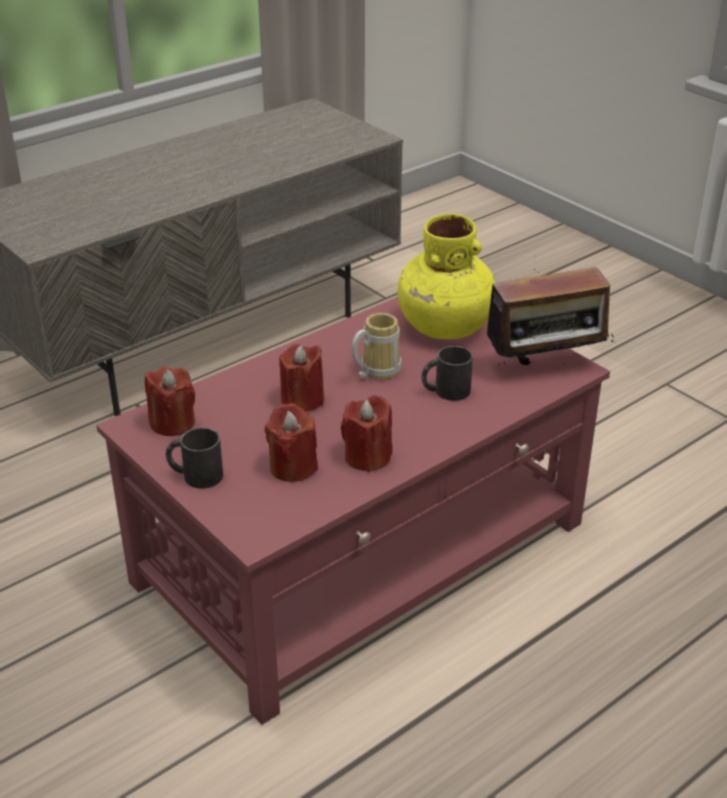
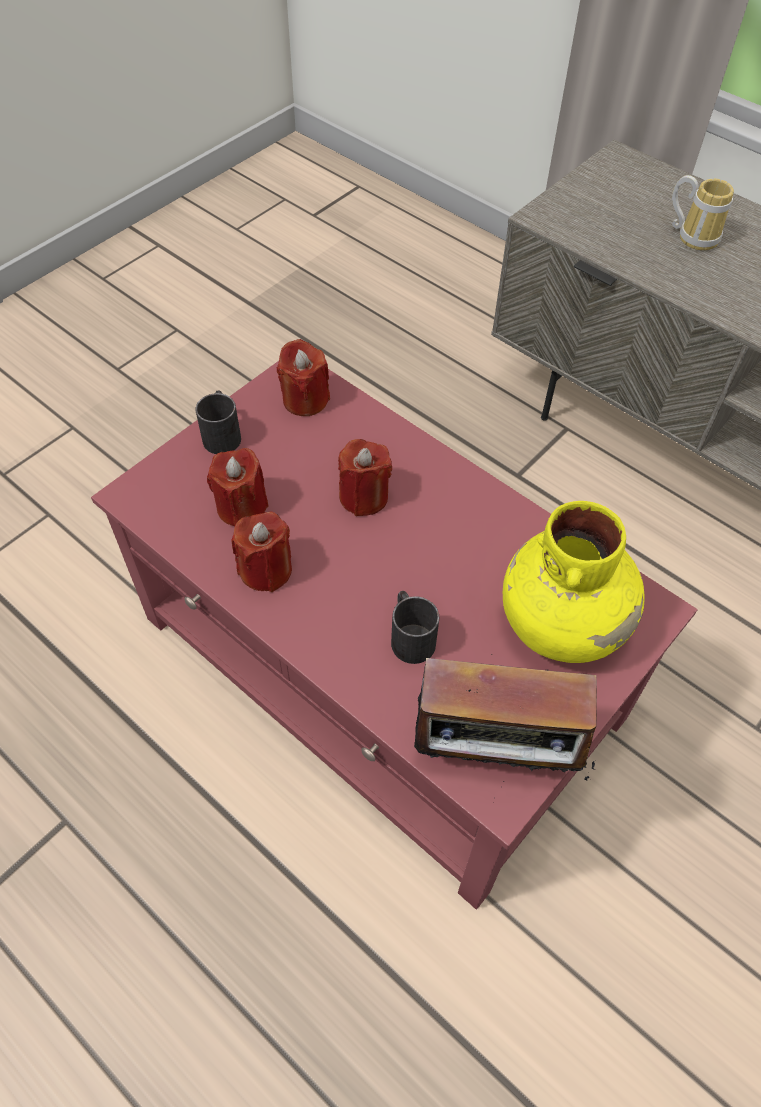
camera: 80 degrees right, 20 degrees up
mug [351,313,402,379] -> mug moved to [672,175,734,250]
radio [478,267,615,368] -> radio turned 60 degrees counterclockwise [404,654,597,798]

